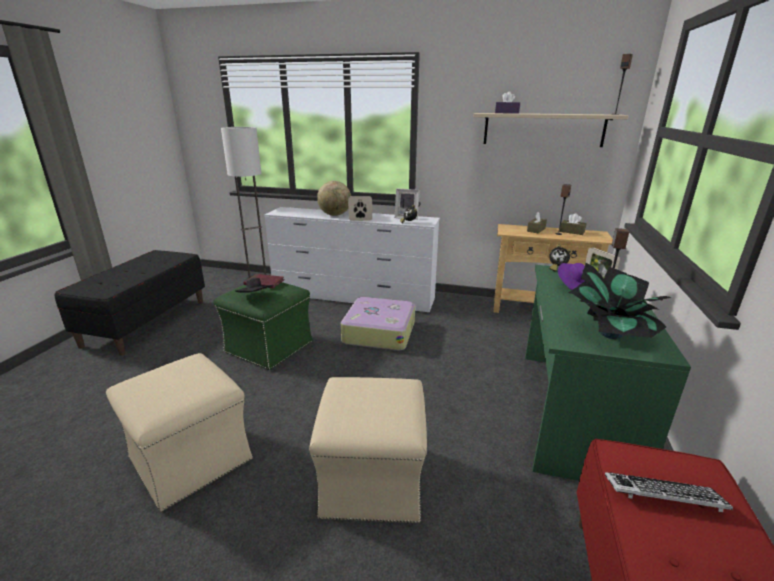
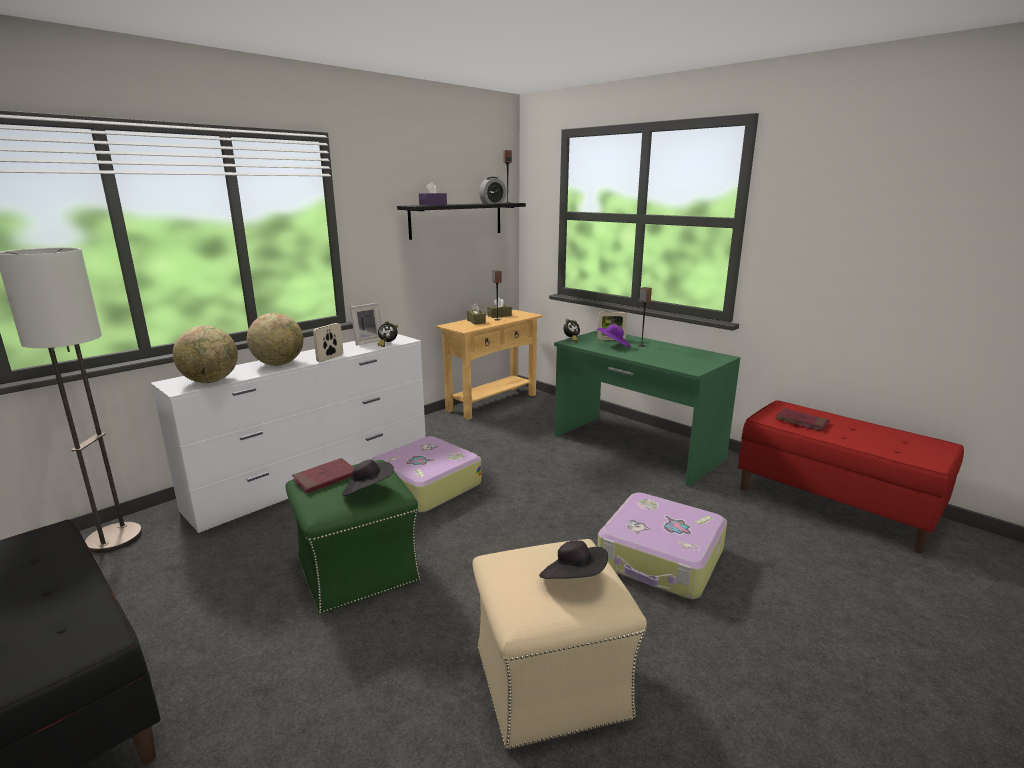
camera: 60 degrees left, 5 degrees down
beige ottoman [309,377,427,523] -> suitcase [597,493,727,599]
beige shelf [473,113,628,147] -> black shelf [397,203,526,240]
potted plant [568,263,672,340] -> none
keyboard [605,472,733,512] -> red book [775,408,829,431]
none -> globe [173,325,238,383]
none -> alarm clock [479,177,506,204]
none -> black hat [539,540,608,579]

